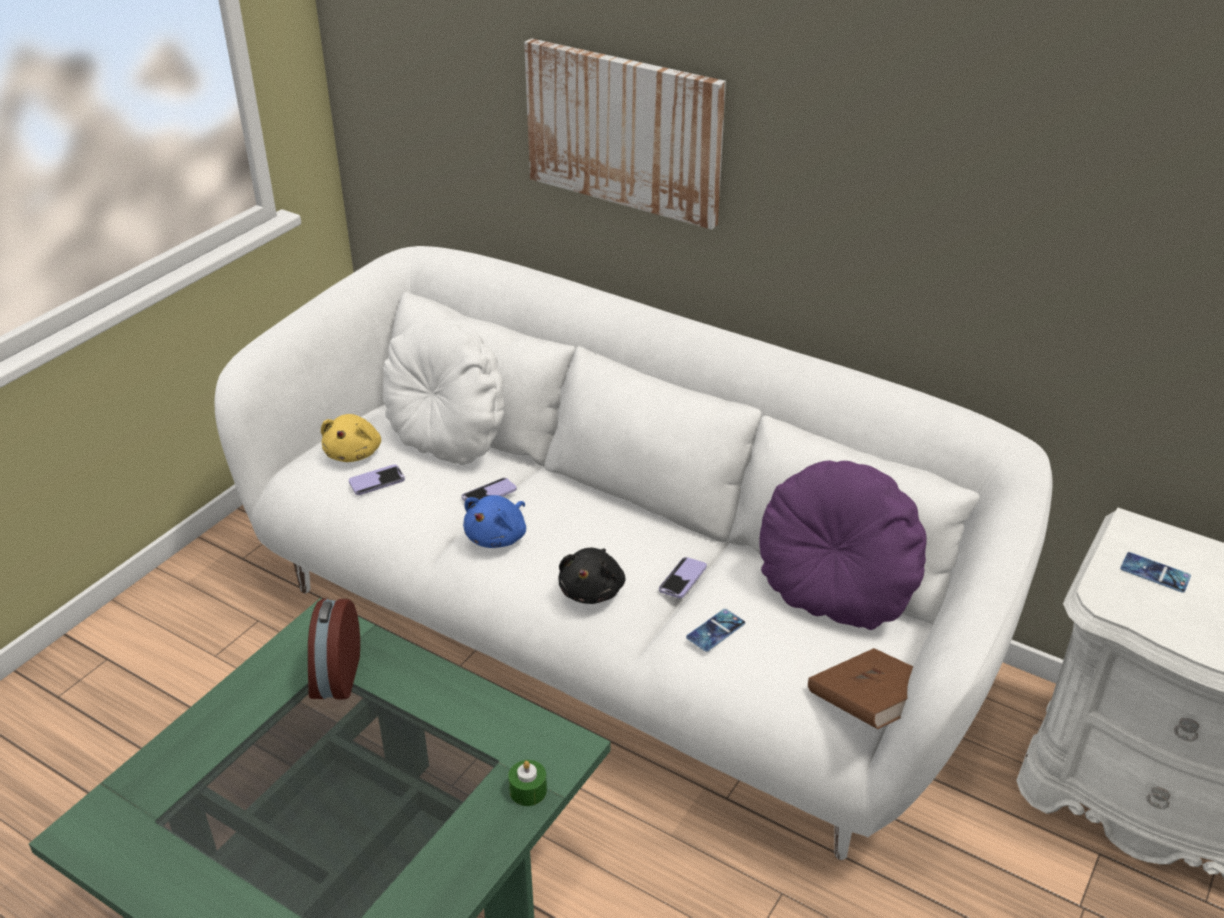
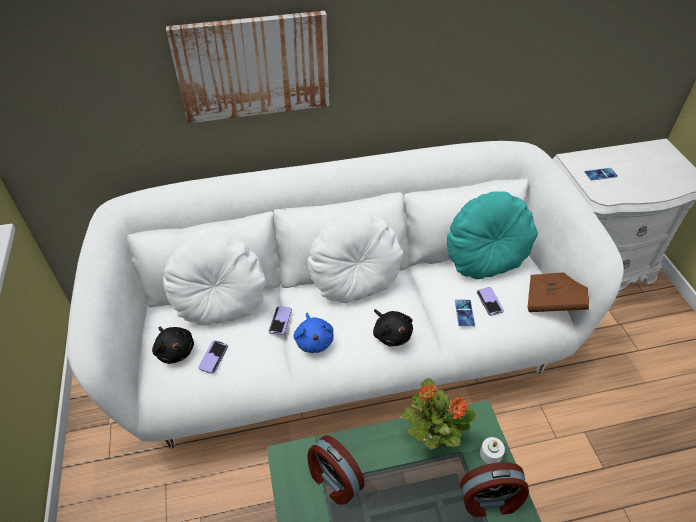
camera: 45 degrees left, 10 degrees up
yellow plush toy [321,414,381,462] -> black plush toy [152,327,194,364]
green candle [508,760,547,806] -> white candle [480,437,505,464]
phone [659,557,707,598] -> phone moved to [477,287,504,316]
purple pillow [759,461,927,630] -> turquoise pillow [447,191,538,279]
none -> white pillow [308,212,403,303]
none -> potted plant [401,378,477,450]
none -> alarm clock [460,462,529,517]

